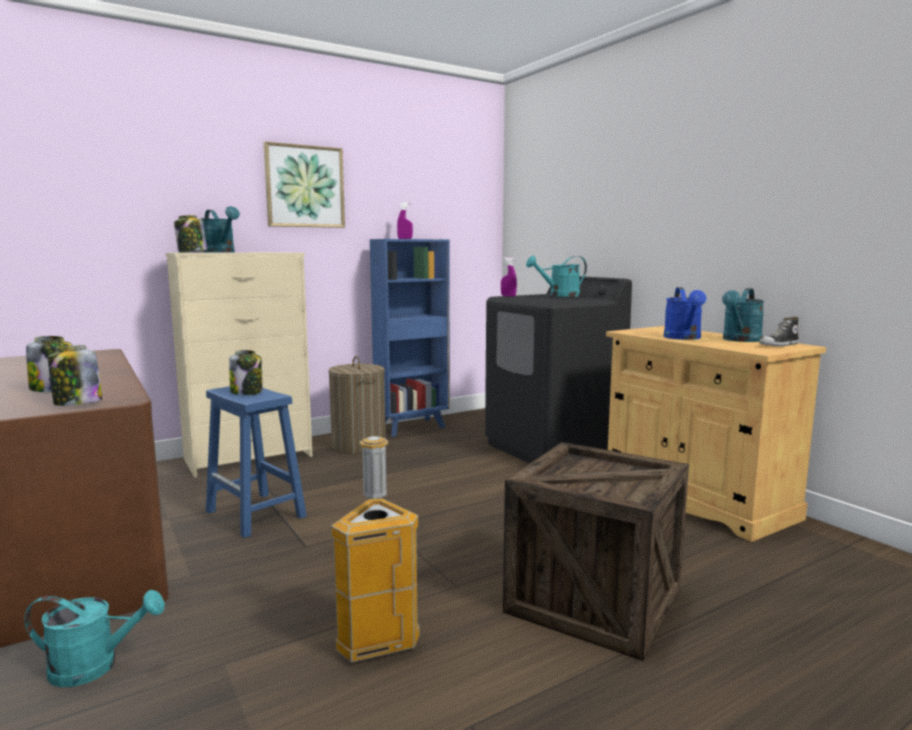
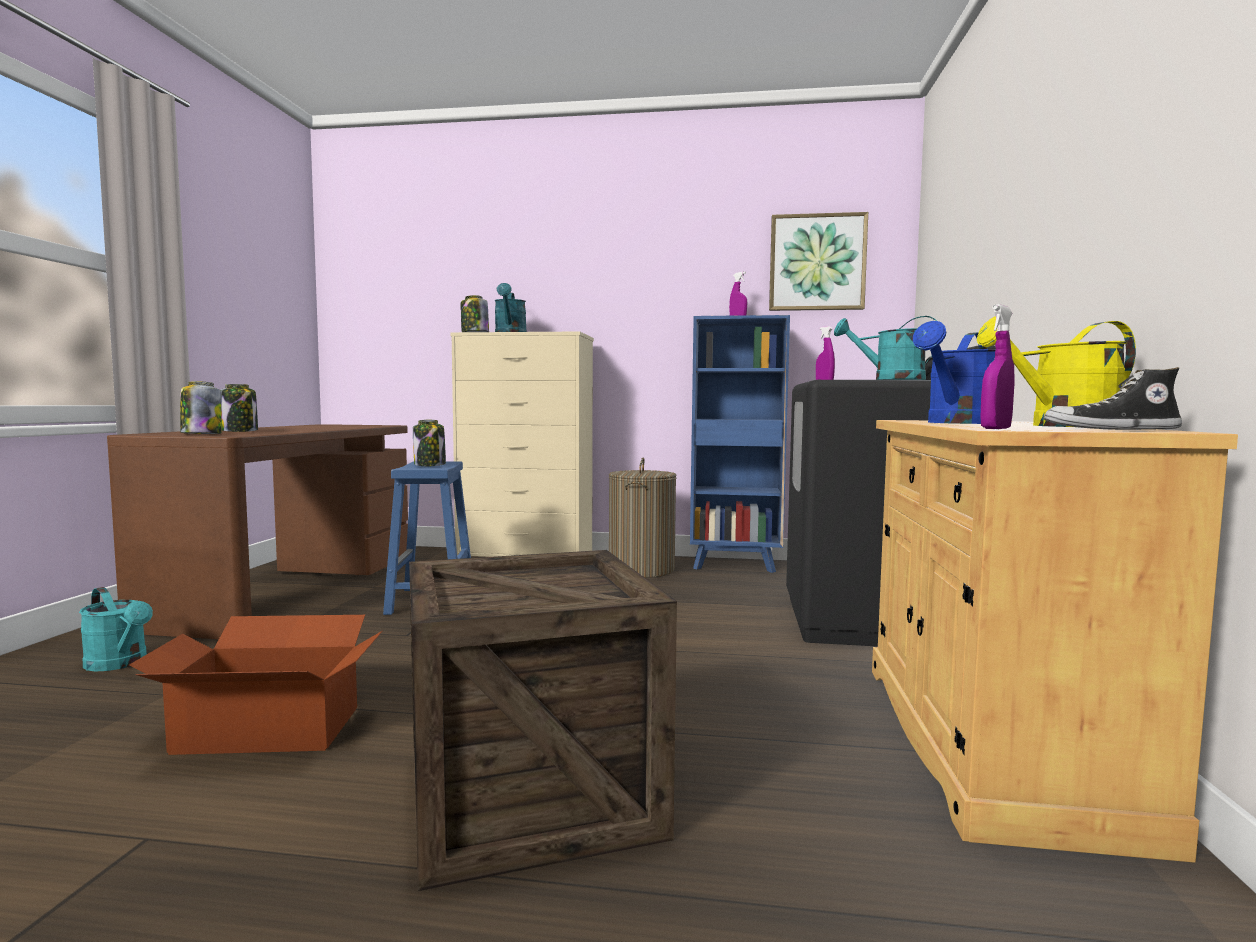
camera: 40 degrees right, 5 degrees down
picture [263,142,345,228] -> picture moved to [769,212,868,311]
trash can [331,436,420,662] -> cardboard box [129,615,382,755]
turquoise watering can [722,288,765,342] -> yellow watering can [977,316,1136,427]
none -> purple spray bottle [981,304,1015,429]

